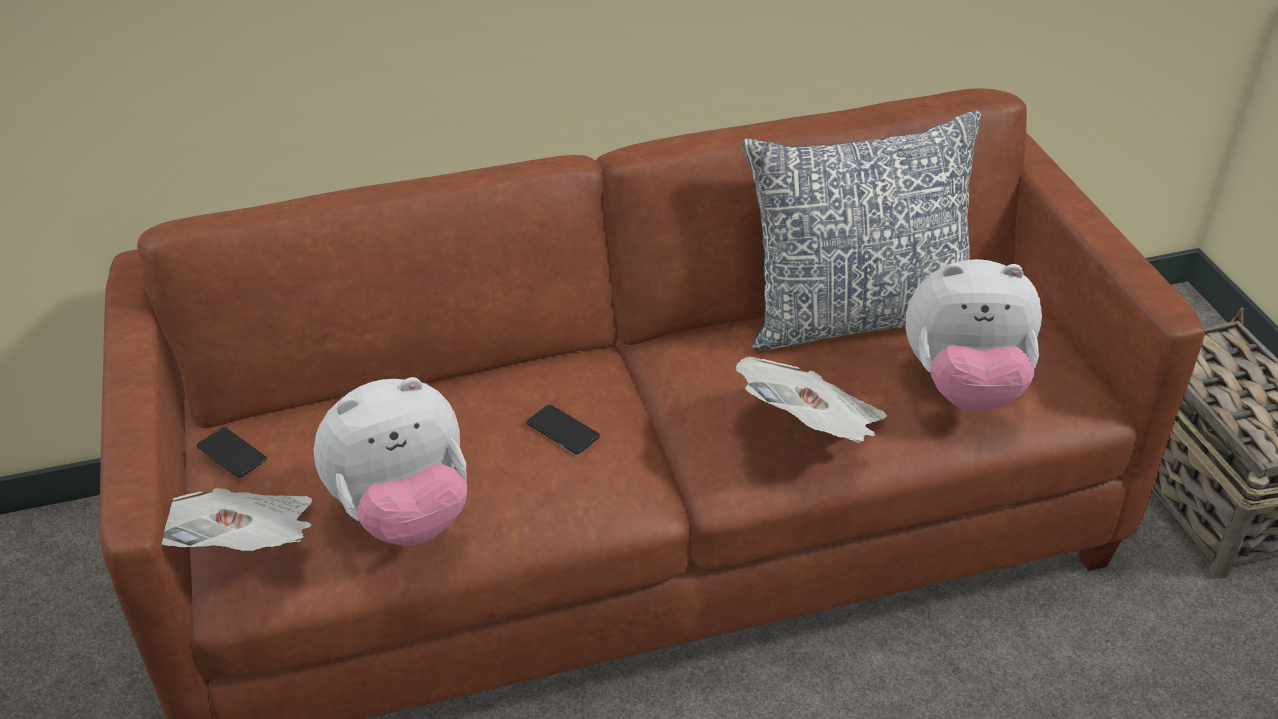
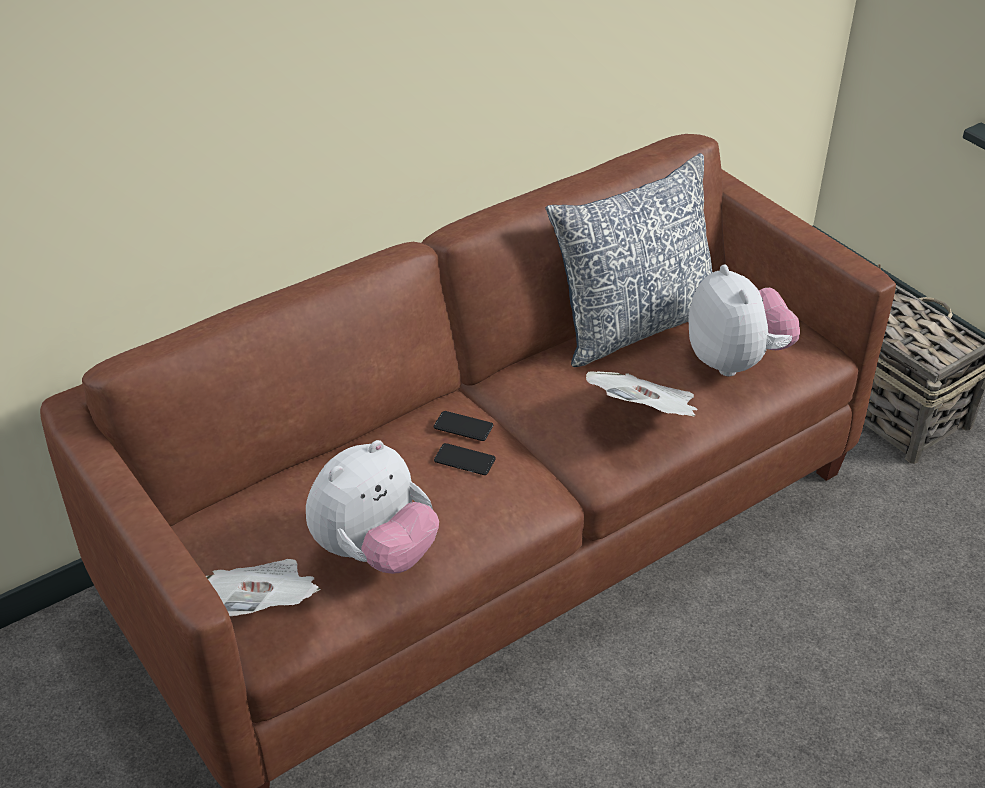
camera: 20 degrees left, 0 degrees up
phone [197,427,267,478] -> phone moved to [434,411,493,441]
plush toy [906,259,1042,413] -> plush toy turned 90 degrees counterclockwise [688,264,800,377]

